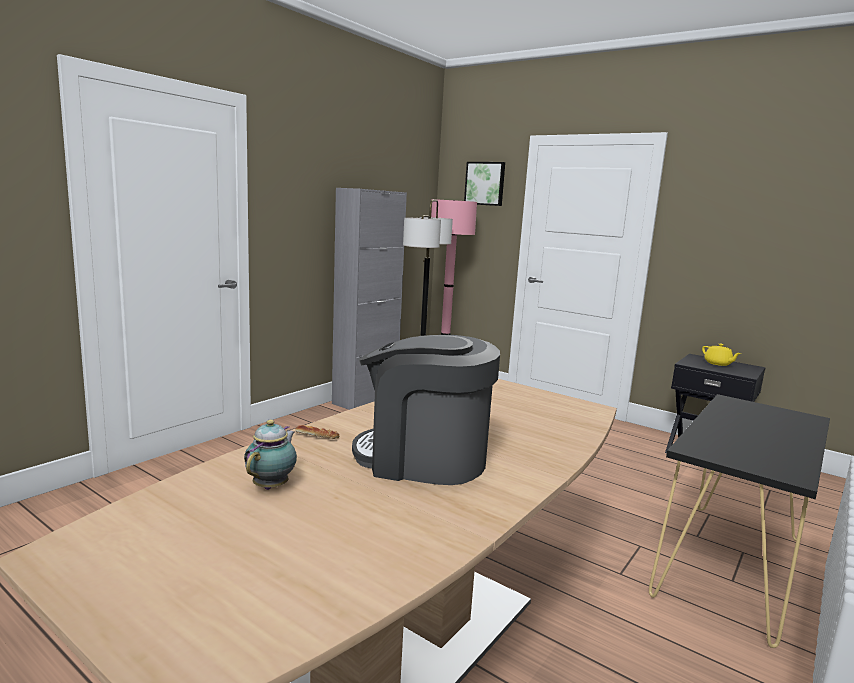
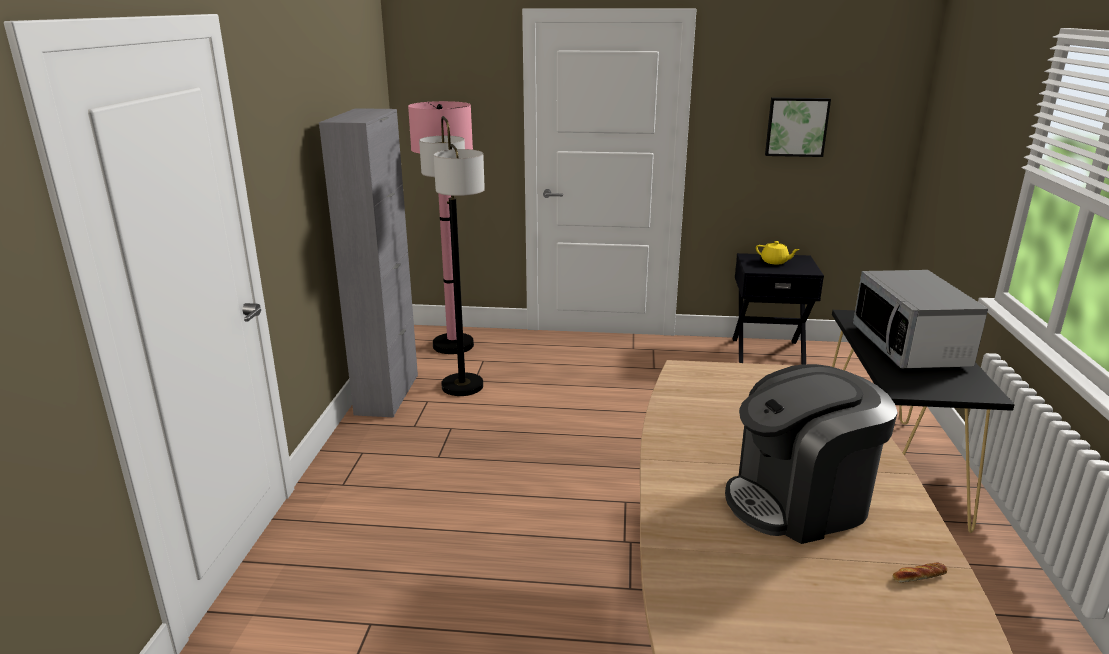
camera: 30 degrees left, 10 degrees up
teapot [244,420,297,490] -> none
bread [295,425,339,439] -> bread moved to [893,562,947,583]
picture [464,162,505,206] -> picture moved to [765,97,831,157]
none -> microwave [853,270,988,368]

